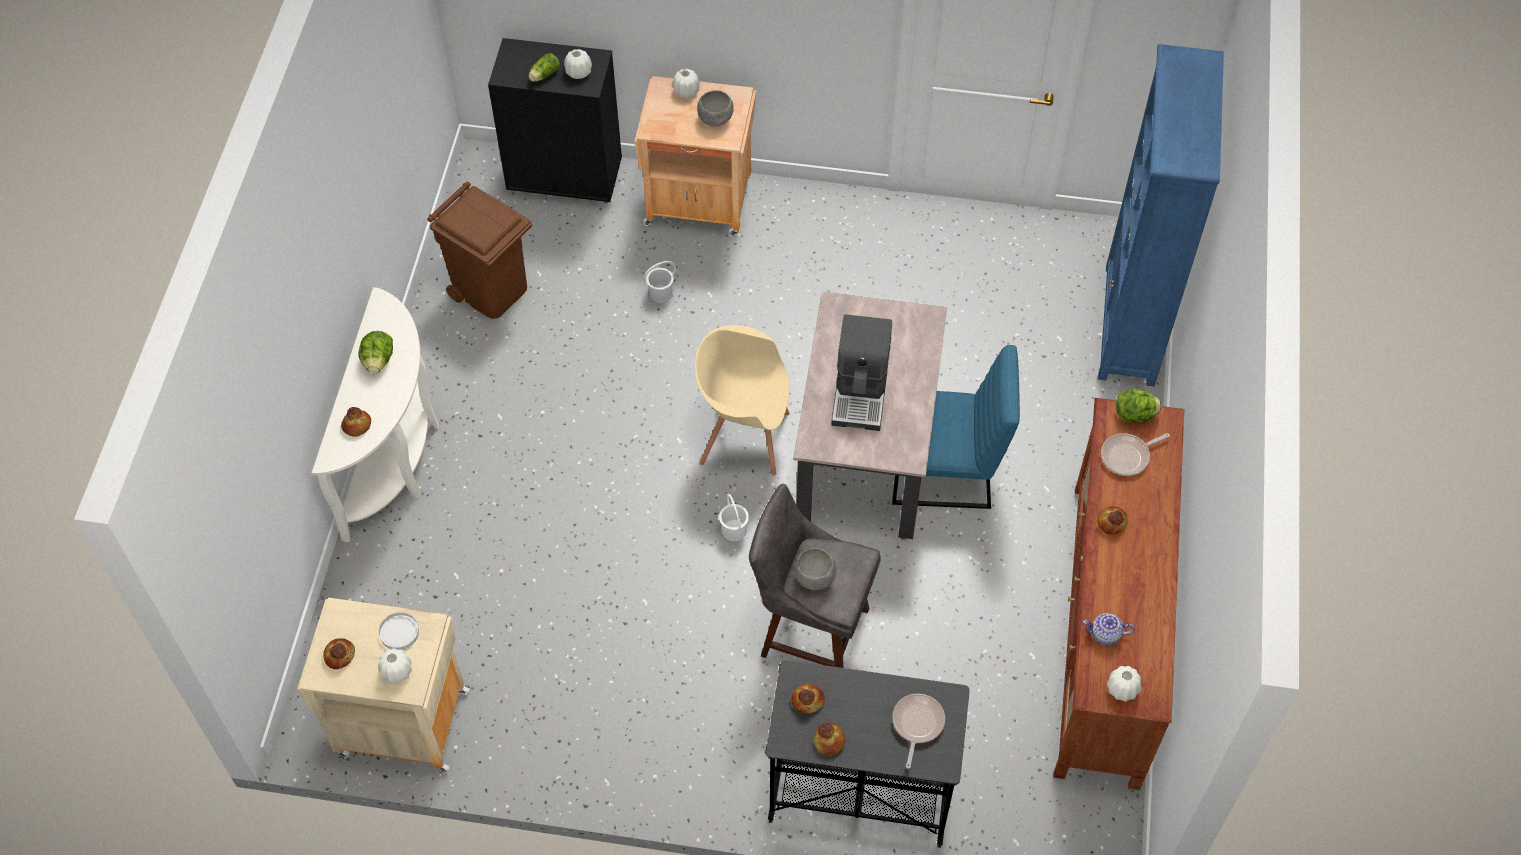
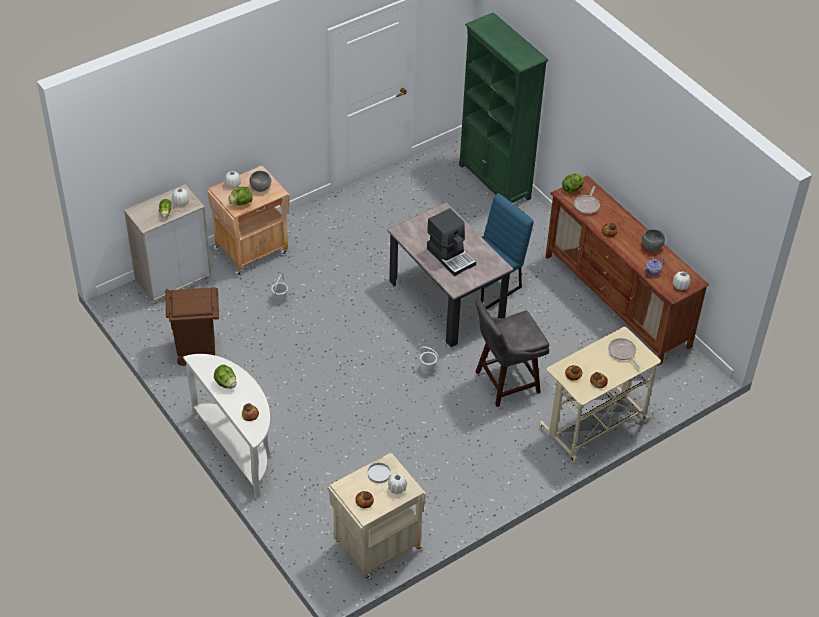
camera: 45 degrees left, 10 degrees down
black cabinet [488,38,622,202] -> beige cabinet [124,184,211,302]
beige chair [695,325,790,476] -> none
black desk [765,660,970,848] -> beige desk [539,327,661,463]
grey bowl [794,548,837,590] -> grey bowl moved to [642,229,665,251]
blue bookcase [1098,44,1224,387] -> green bookcase [459,12,548,203]
none -> lettuce [228,187,253,205]

